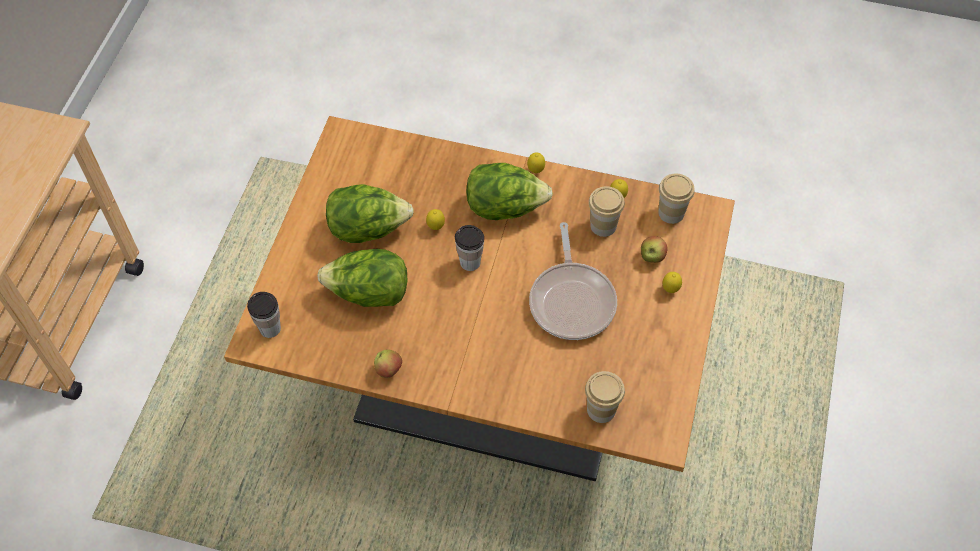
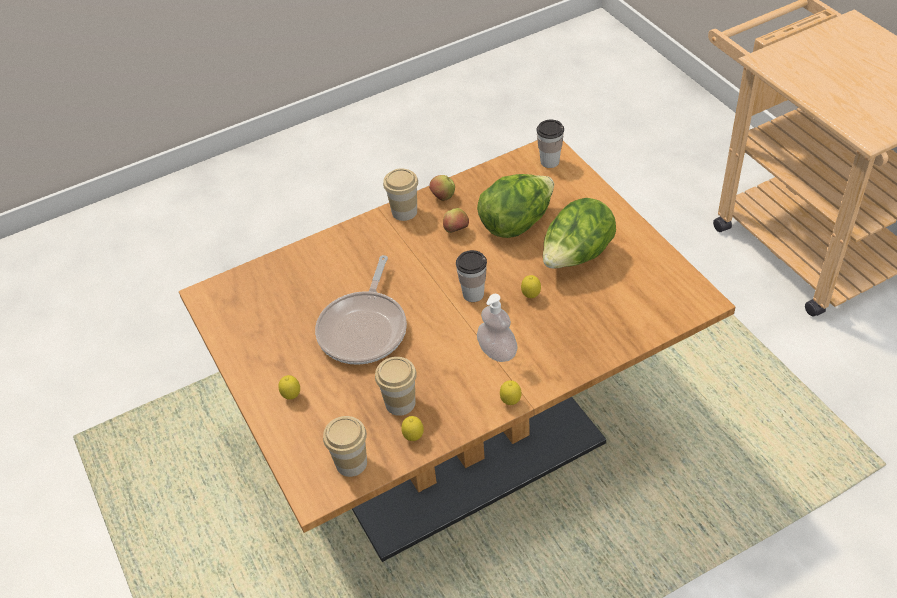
camera: 140 degrees right, 10 degrees down
lettuce [466,163,553,220] -> soap dispenser [477,294,518,362]
frying pan [529,222,617,340] -> frying pan turned 120 degrees counterclockwise [315,255,407,365]
cup [585,371,625,423] -> cup moved to [383,168,418,221]
apple [641,236,668,263] -> apple moved to [443,208,469,233]

